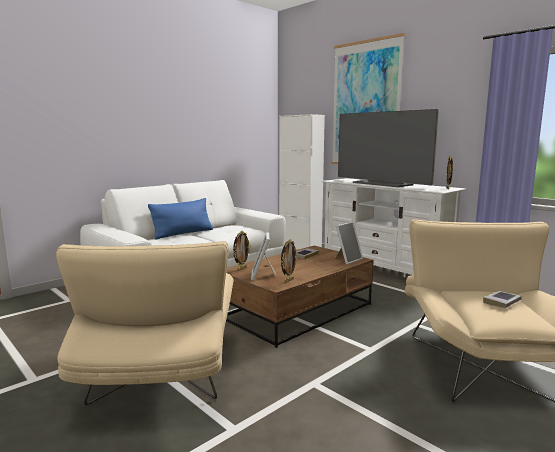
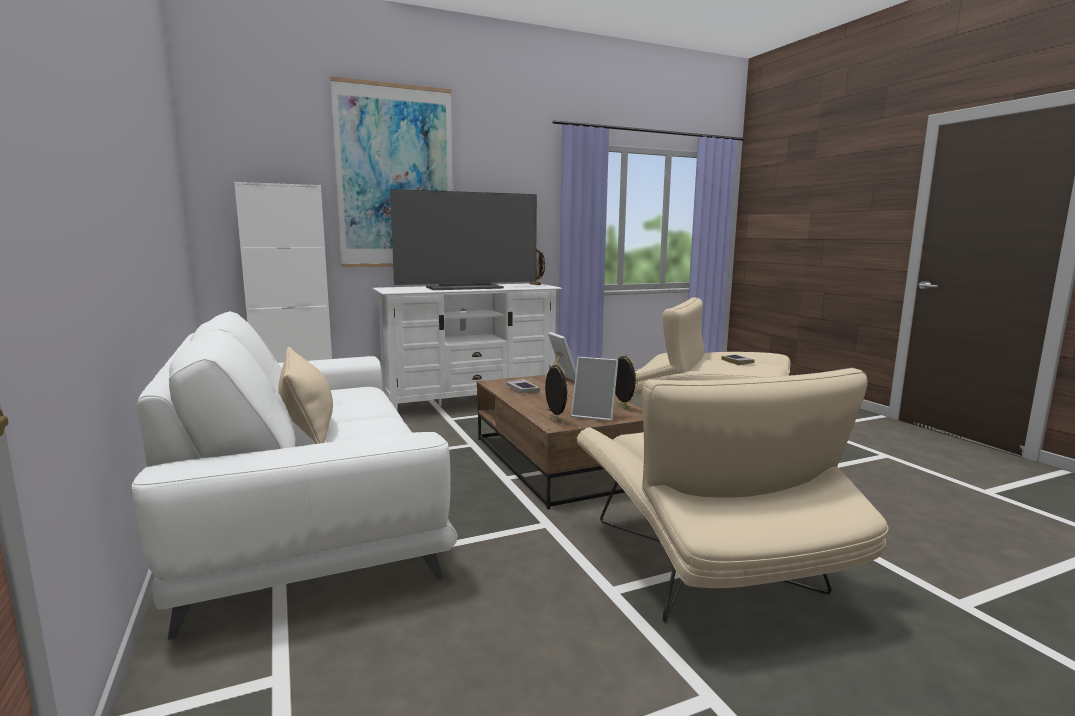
camera: 70 degrees left, 0 degrees up
beige armchair [56,241,234,405] -> beige armchair turned 60 degrees clockwise [576,368,888,622]
blue pillow [148,198,213,240] -> beige pillow [278,347,333,444]

